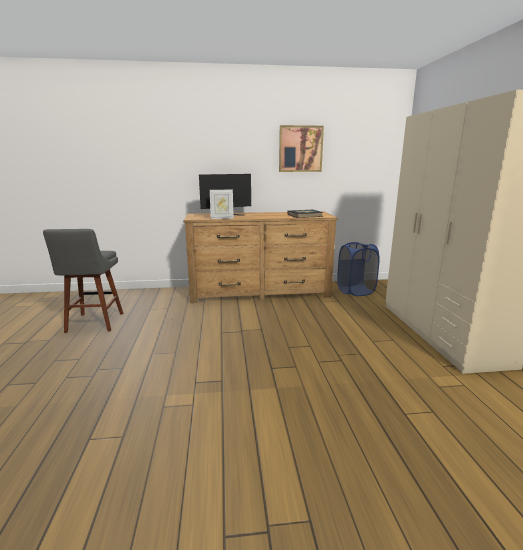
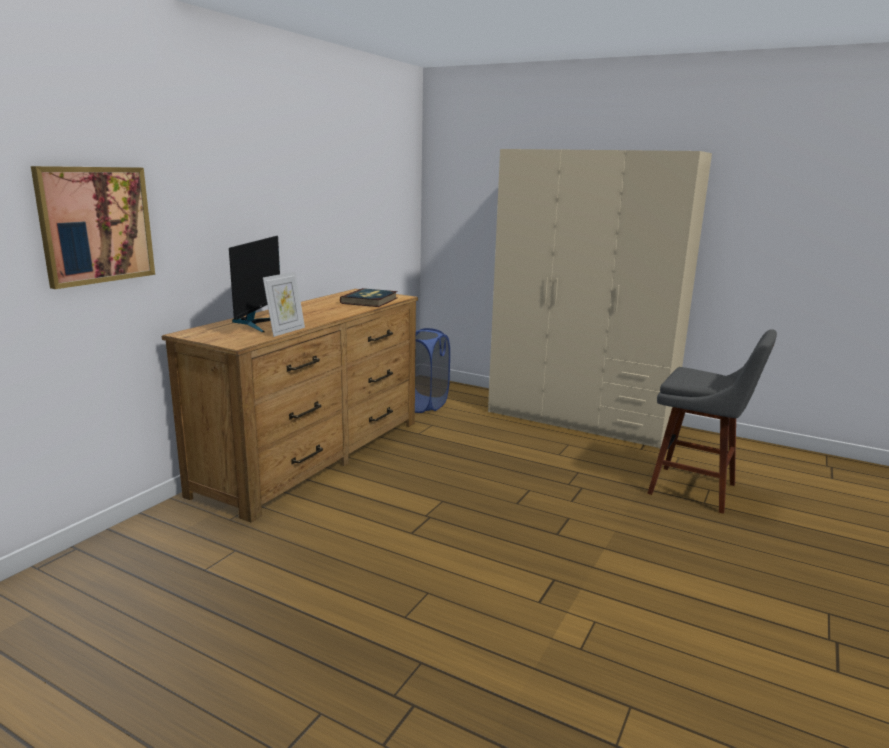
camera: 55 degrees left, 0 degrees up
grey stool [43,229,123,333] -> grey stool moved to [647,329,777,514]
picture [279,125,324,172] -> picture moved to [31,166,155,289]

